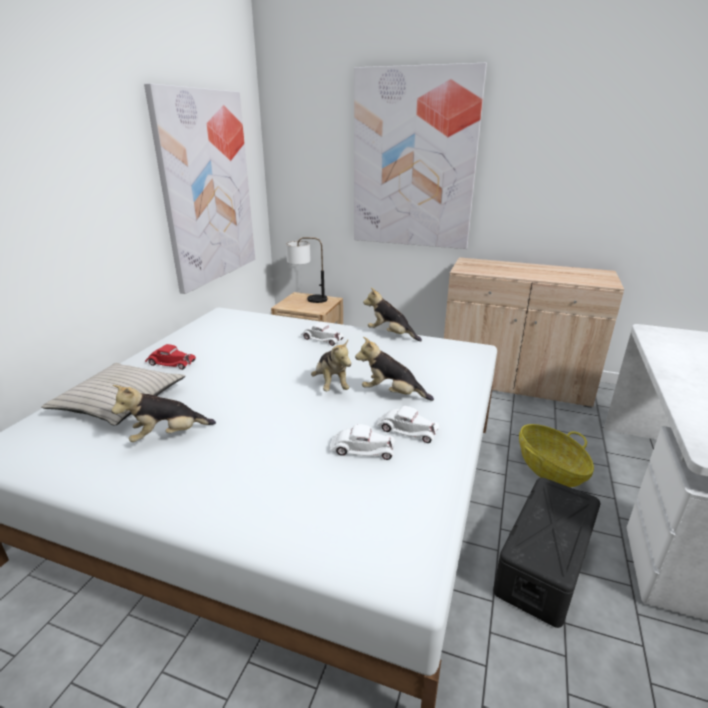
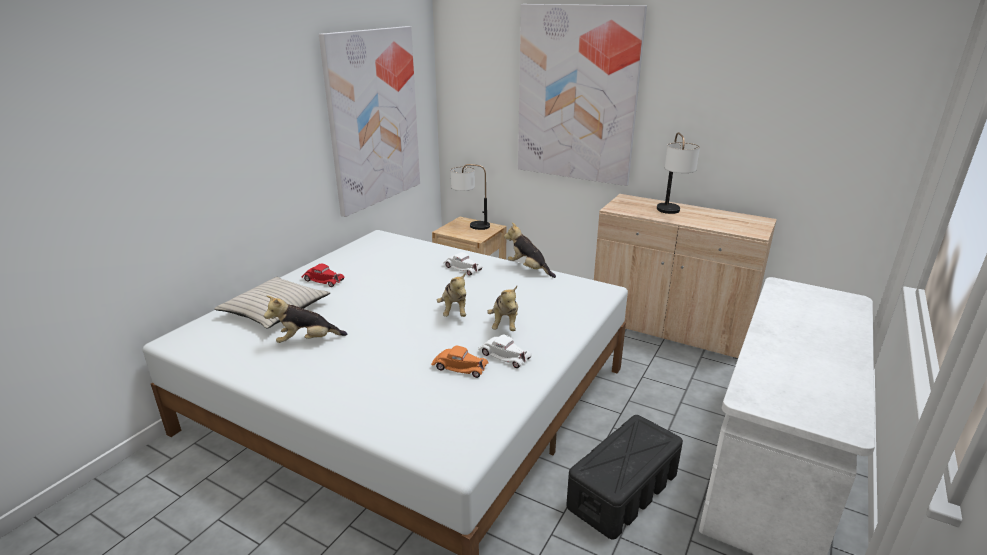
camera: 10 degrees right, 0 degrees up
white toy car [330,424,396,460] -> orange toy car [431,346,489,378]
plush toy [355,337,434,401] -> plush toy turned 120 degrees counterclockwise [487,286,518,331]
basket [519,424,594,487] -> none
none -> table lamp [657,132,700,214]

